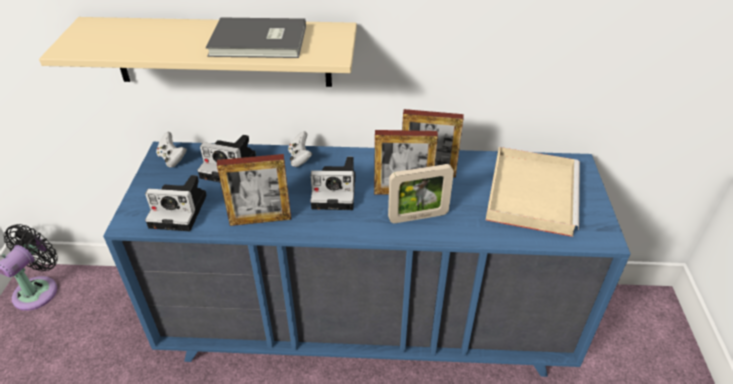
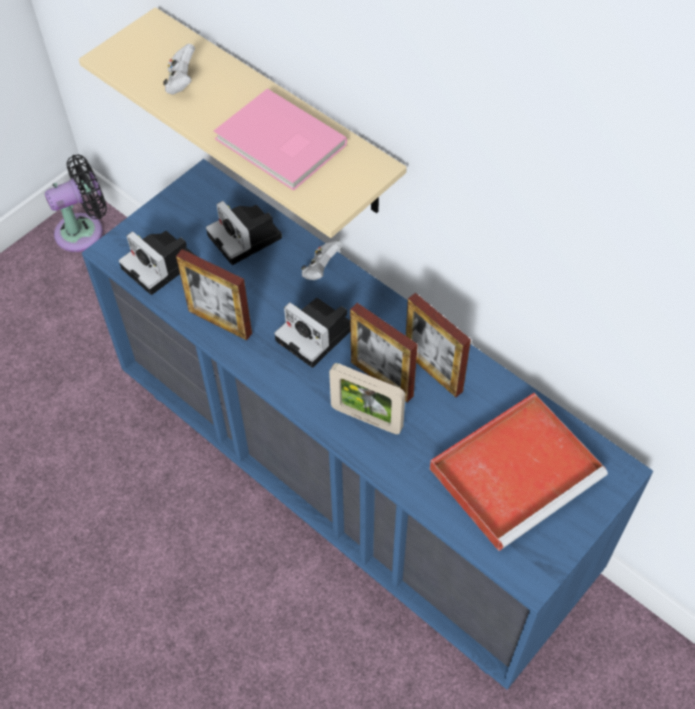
camera: 40 degrees right, 15 degrees up
white game controller [156,132,187,167] -> white game controller moved to [163,44,195,95]
grey book [206,17,306,58] -> pink book [214,89,347,191]
beige tray [486,147,580,237] -> red tray [430,393,608,551]

